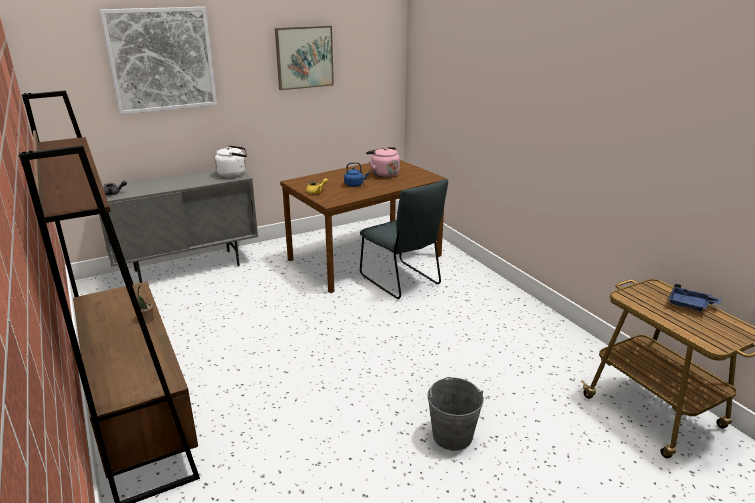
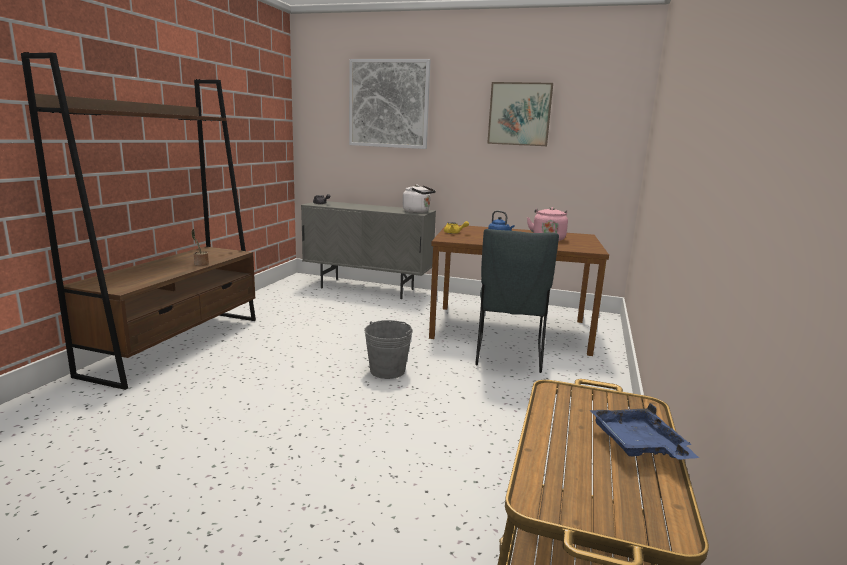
camera: 45 degrees right, 10 degrees down
grey bucket [427,377,484,451] -> grey bucket moved to [364,320,413,379]

